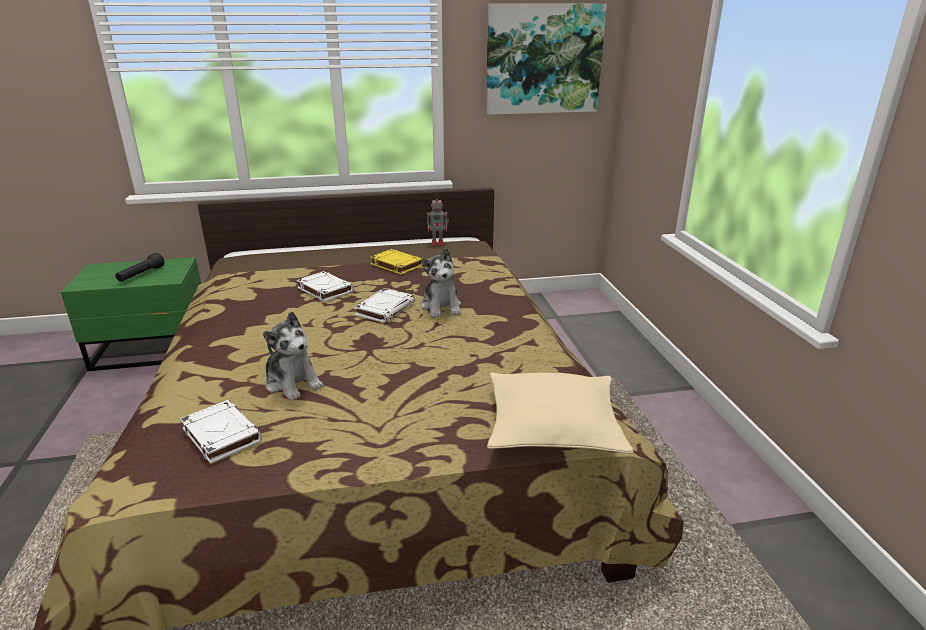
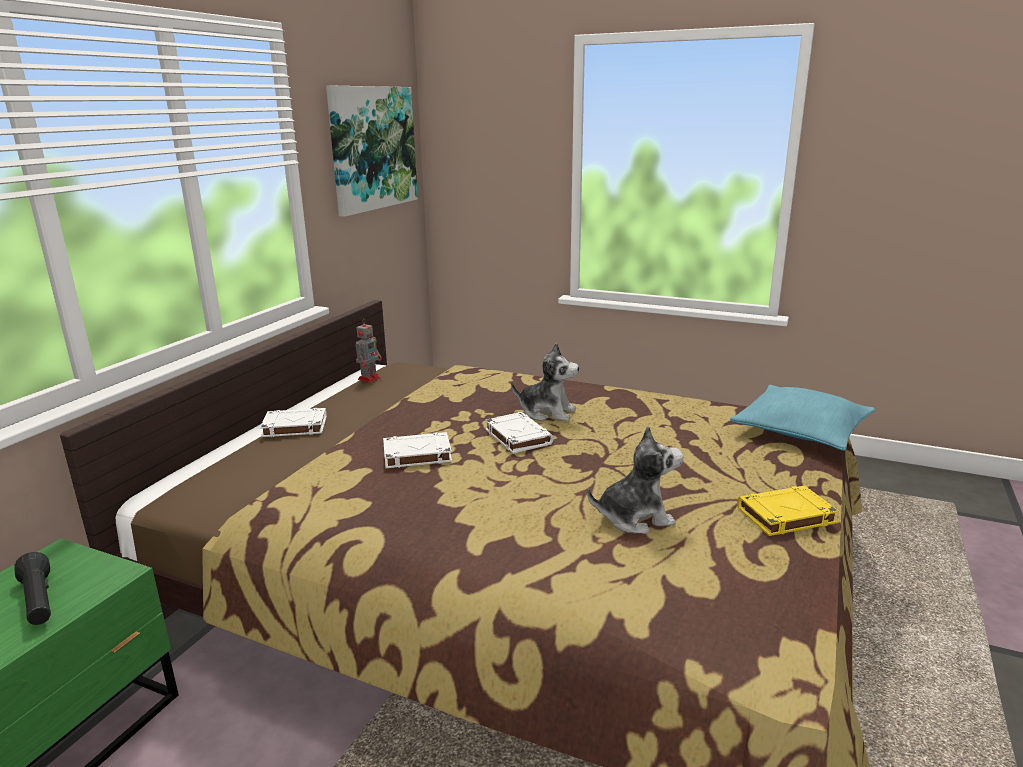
camera: 55 degrees left, 5 degrees down
white book [180,400,262,464] -> white book moved to [260,408,327,437]
yellow book [370,249,422,275] -> yellow book moved to [737,486,839,536]
beige pillow [487,372,633,454] -> turquoise pillow [730,385,875,451]

